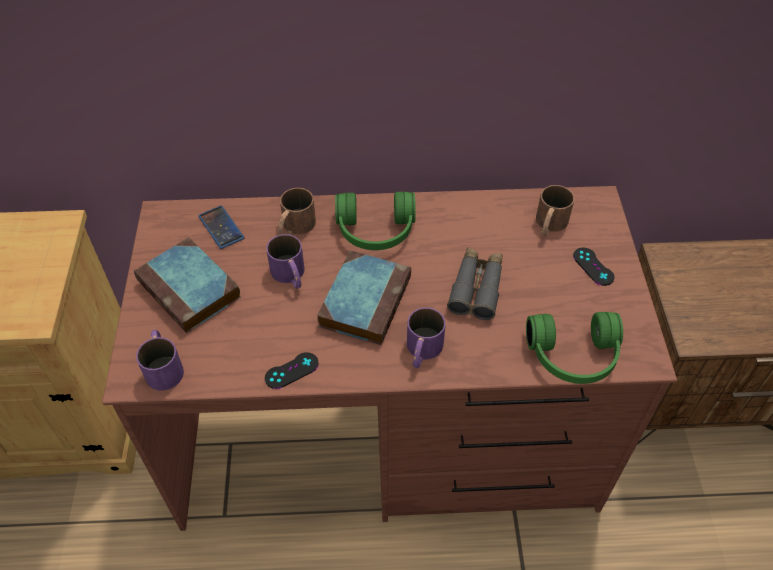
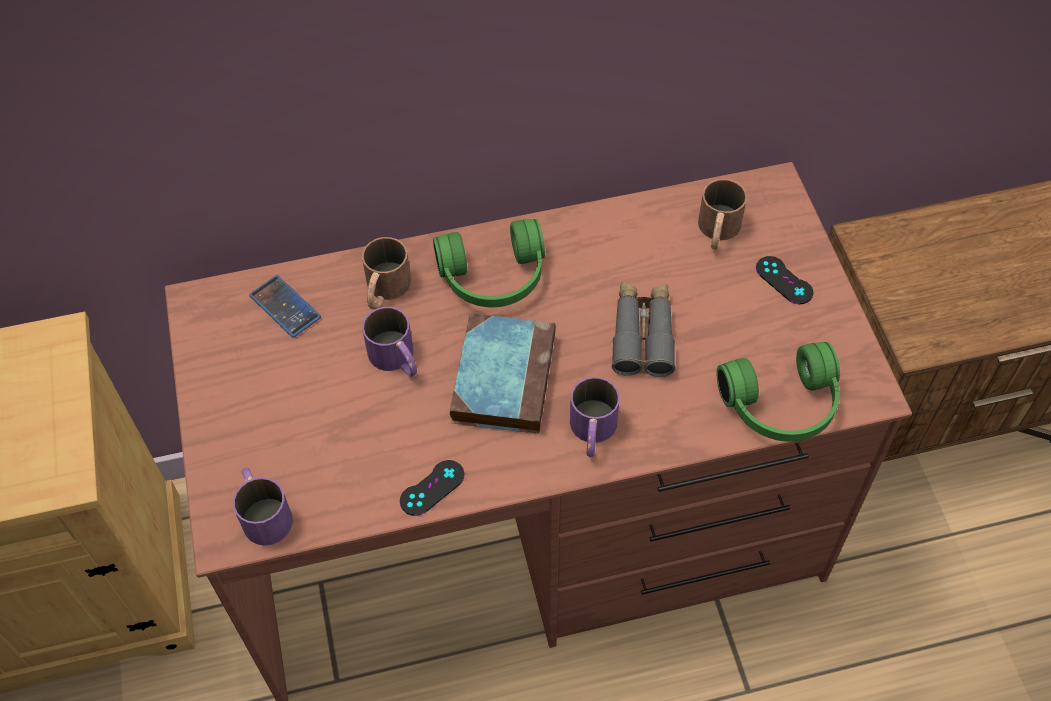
camera: 10 degrees left, 5 degrees up
book [134,237,241,333] -> none

